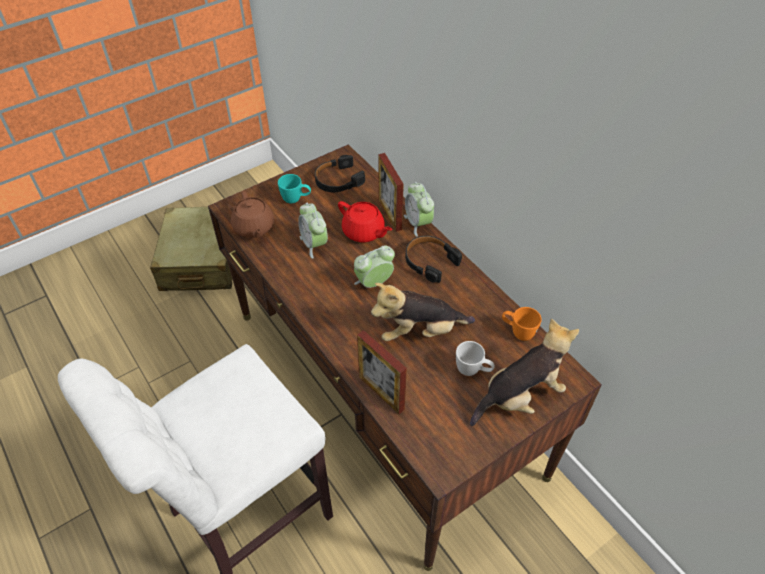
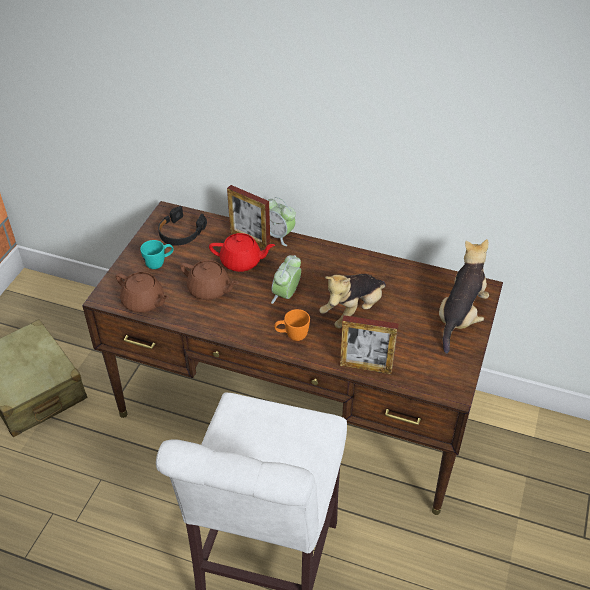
camera: 35 degrees left, 5 degrees down
alarm clock [298,203,328,259] -> brown teapot [180,260,239,300]
black headphones [405,236,462,283] -> none
white mug [456,341,494,376] -> none
orange mug [502,307,542,341] -> orange mug moved to [274,309,310,341]

